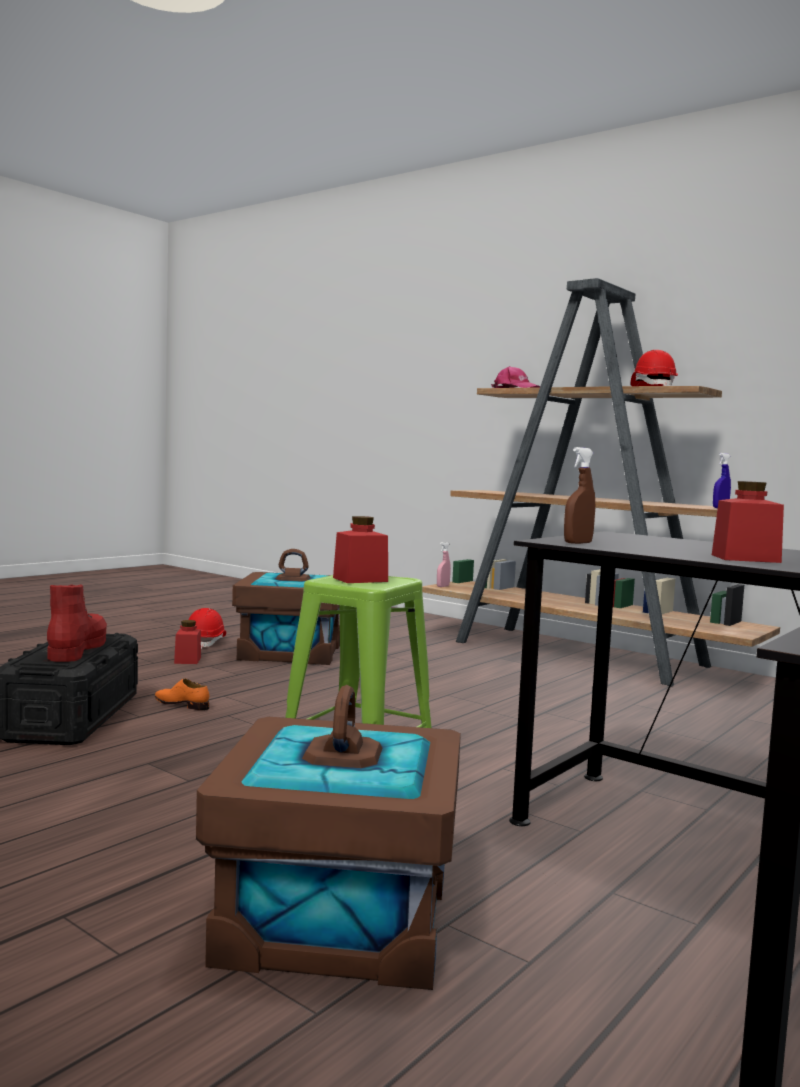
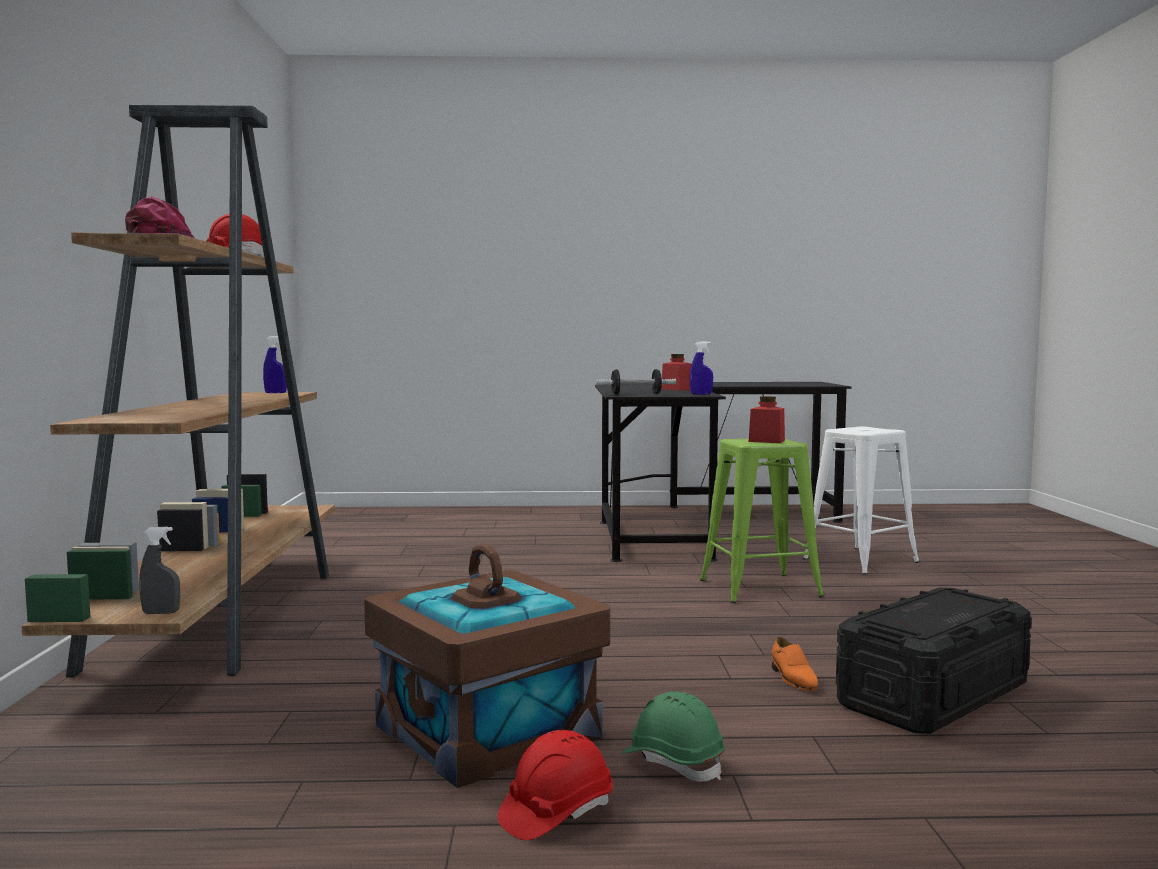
camera: 130 degrees left, 0 degrees up
red boot [47,584,107,662] -> none
red jar [174,620,201,664] -> green hard hat [622,692,725,782]
brown storage box [196,685,461,990] -> white stool [803,427,920,575]
pink spray bottle [437,542,451,587] -> grey spray bottle [139,527,180,614]
brown spray bottle [564,447,595,544] -> blue spray bottle [690,341,713,394]
none -> dumbbell [596,369,676,395]

